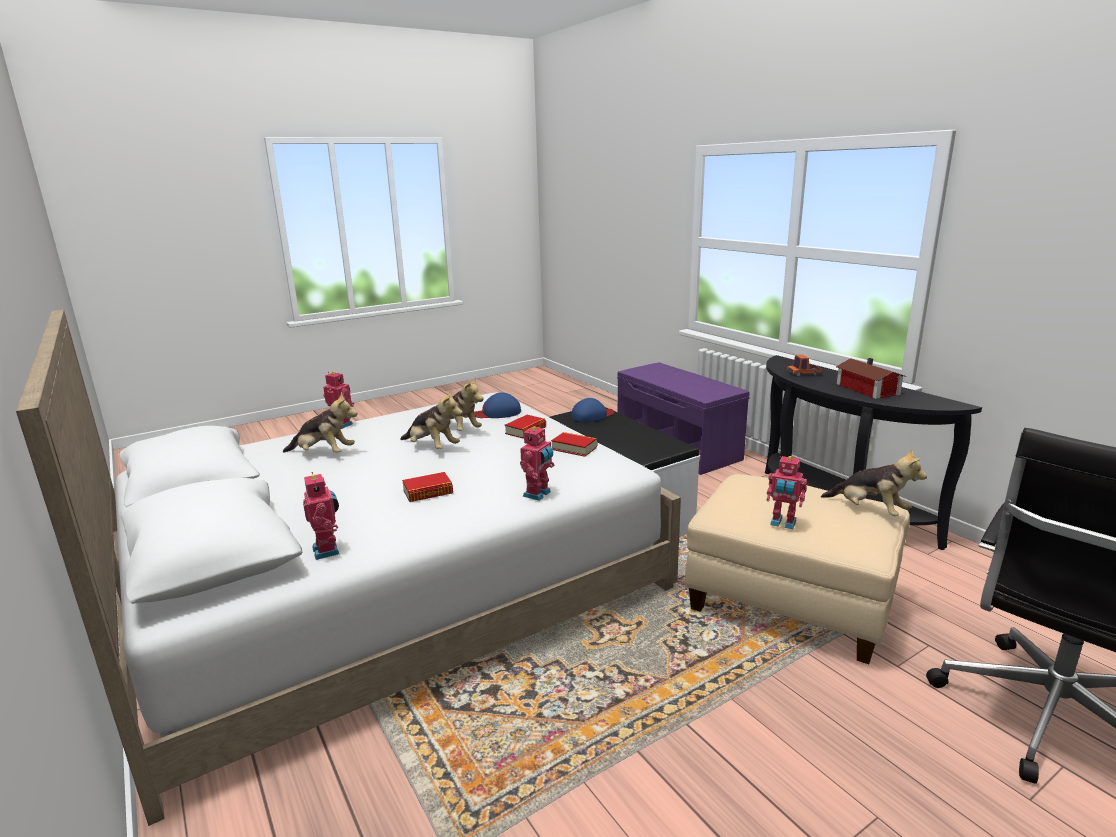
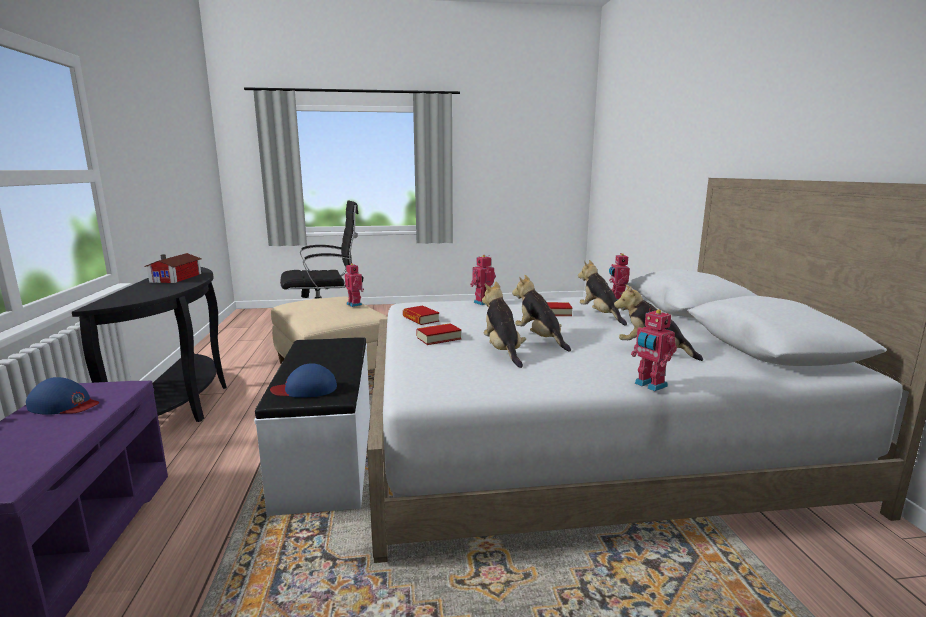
camera: 155 degrees left, 5 degrees down
blue cap [475,393,521,418] -> blue cap moved to [26,377,99,415]
toy truck [787,355,822,377] -> none
plush toy [821,448,927,516] -> plush toy moved to [578,260,627,326]

